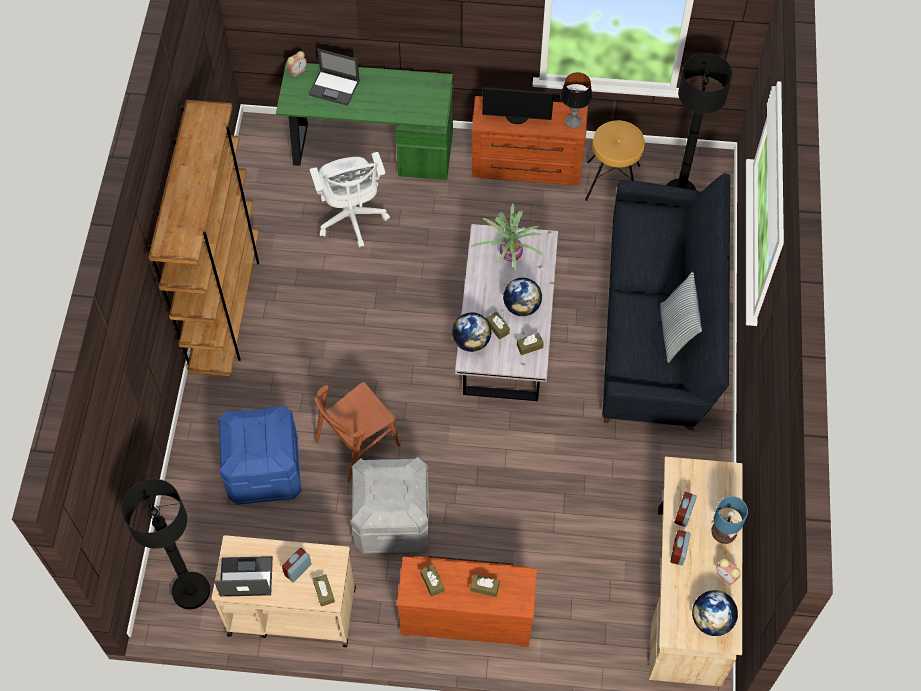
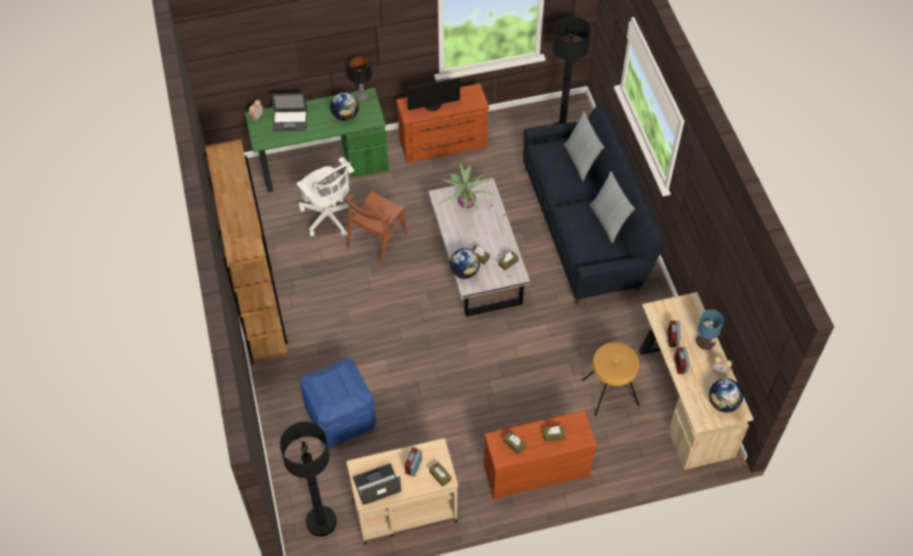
camera: 20 degrees left, 5 degrees down
brown chair [314,382,400,481] -> brown chair moved to [347,191,408,265]
grey storage box [351,457,429,554] -> none
globe [503,278,542,316] -> globe moved to [330,92,359,121]
table lamp [561,72,592,128] -> table lamp moved to [348,56,372,101]
brown stool [585,120,645,201] -> brown stool moved to [582,342,639,416]
none -> pillow [564,111,604,181]

